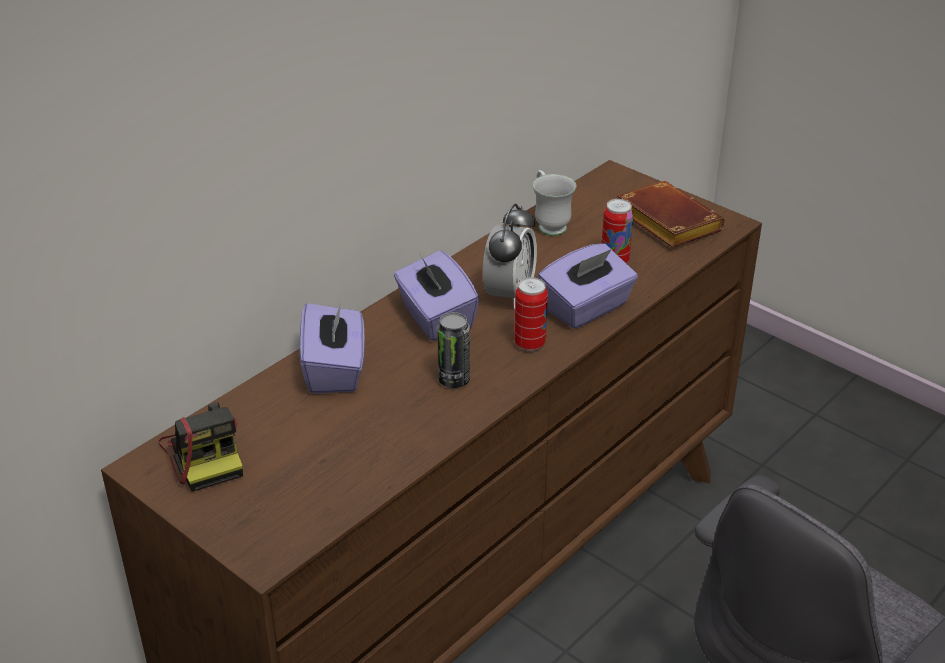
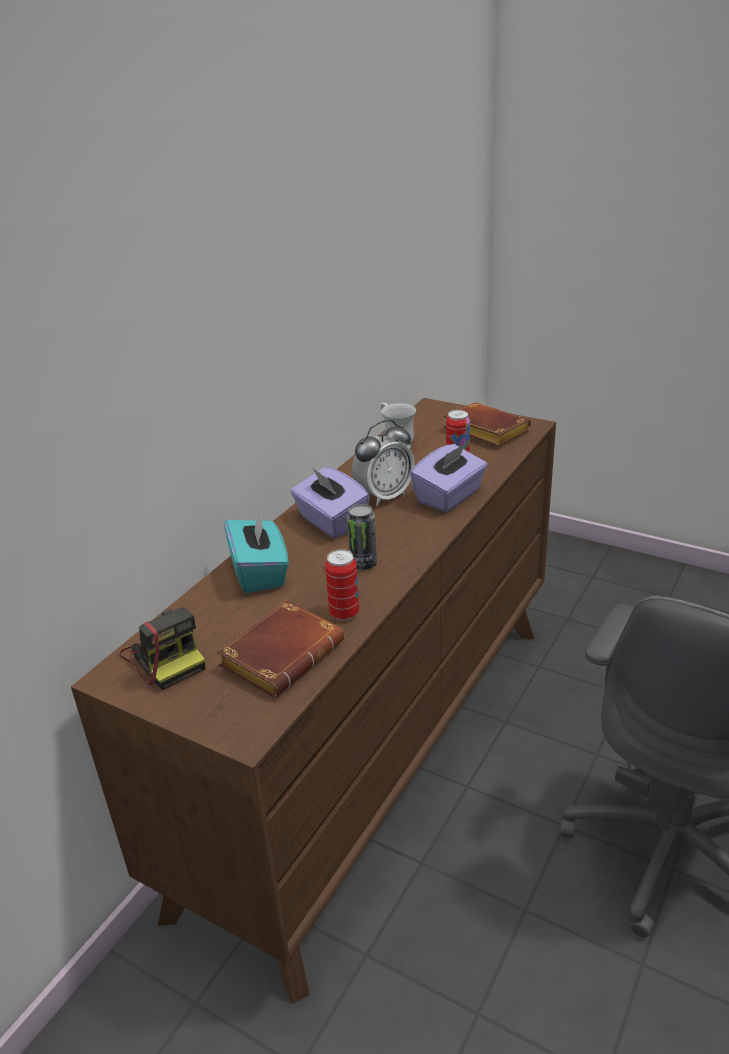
camera: 10 degrees left, 5 degrees down
purple tissue box [299,301,365,394] -> turquoise tissue box [224,509,289,593]
alarm clock [483,204,537,309] -> alarm clock turned 45 degrees clockwise [352,420,414,506]
can [514,277,548,351] -> can moved to [325,549,359,621]
none -> brown book [217,600,344,698]

